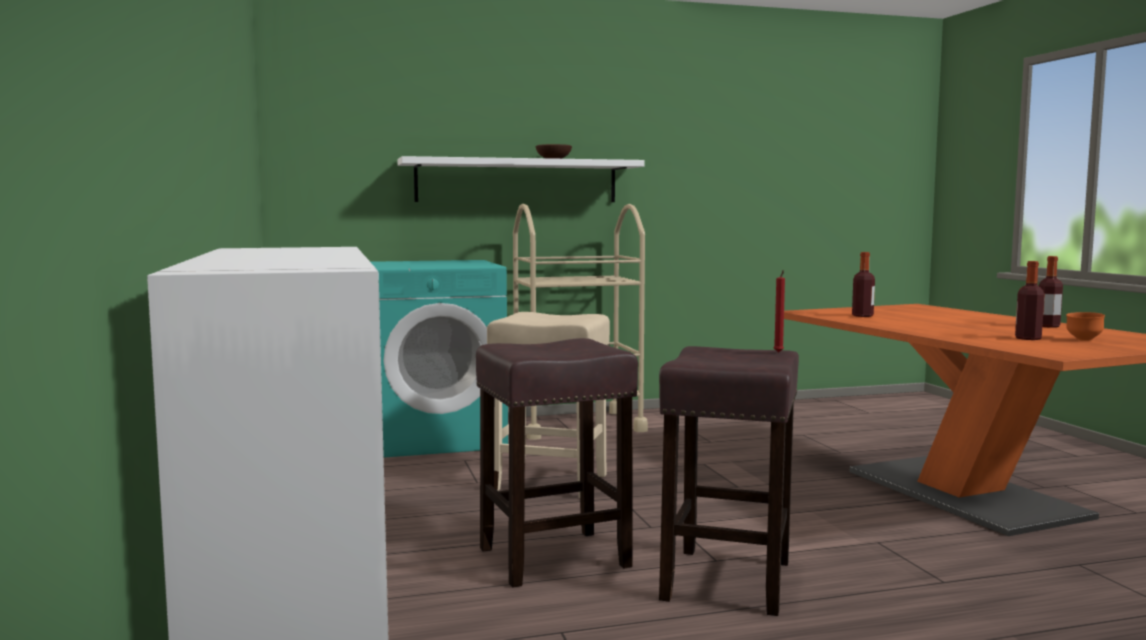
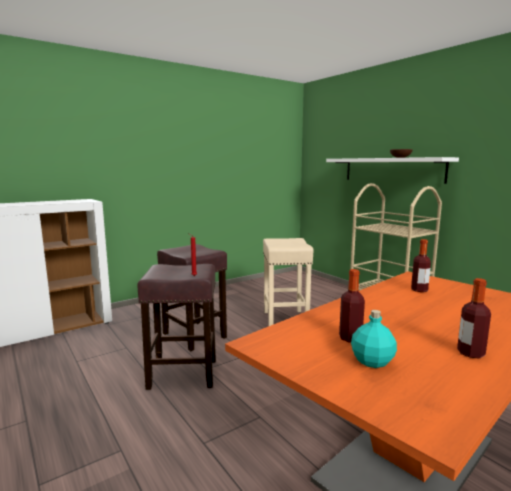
camera: 70 degrees right, 5 degrees up
turquoise washing machine [371,260,508,458] -> none
orange bowl [1066,312,1105,341] -> turquoise bottle [351,310,397,368]

